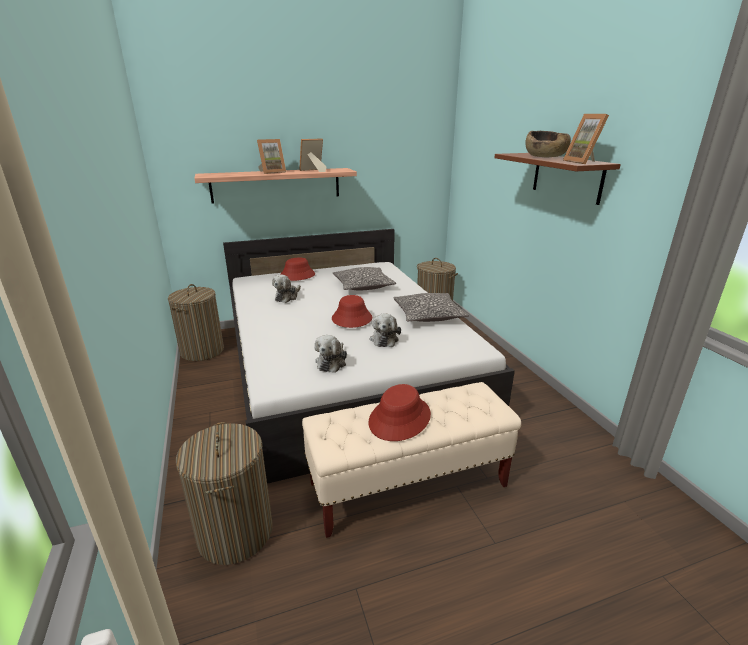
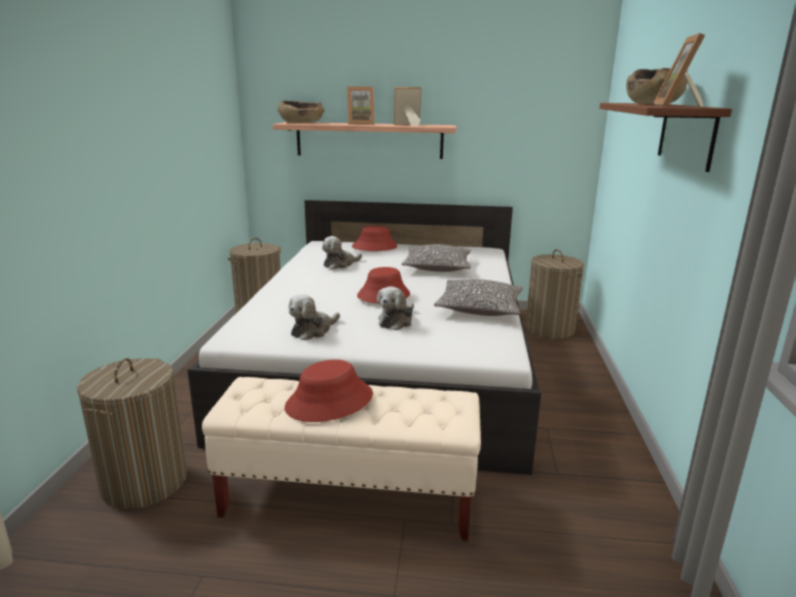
camera: 25 degrees right, 5 degrees down
none -> brown bowl [277,101,324,123]

